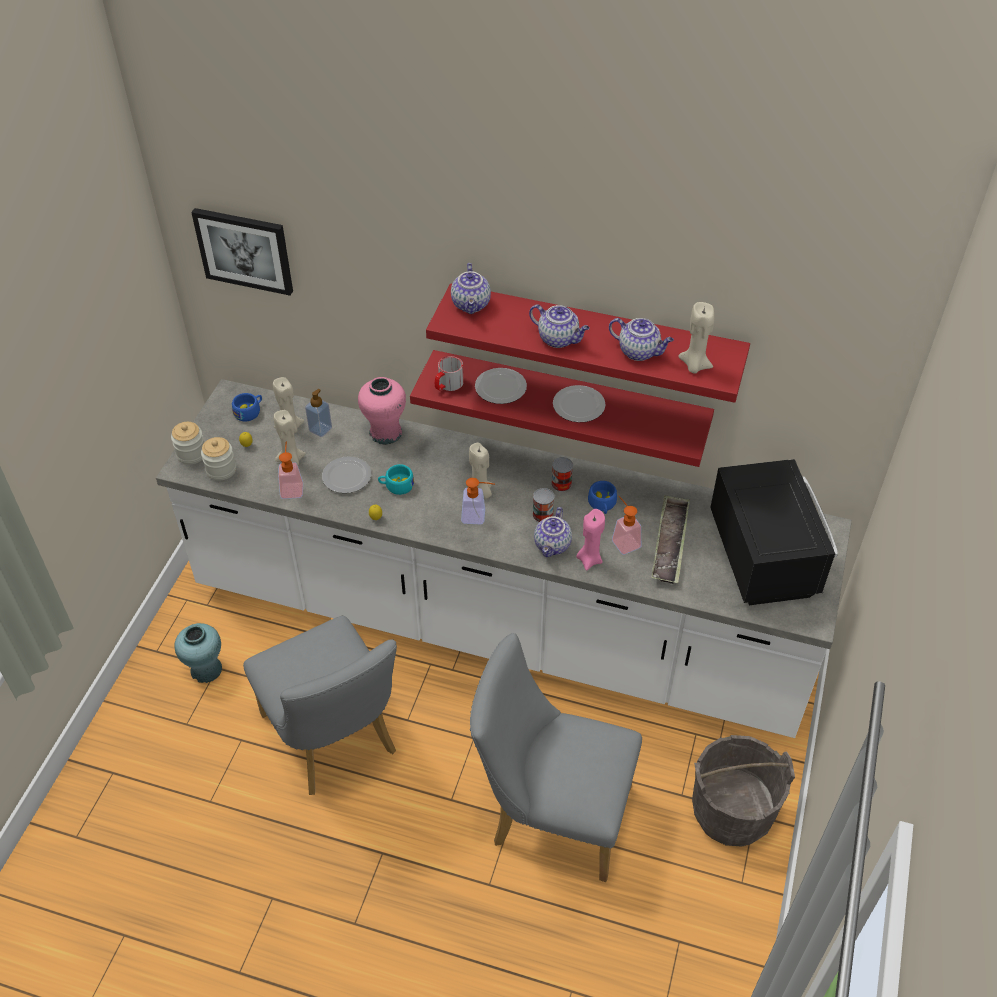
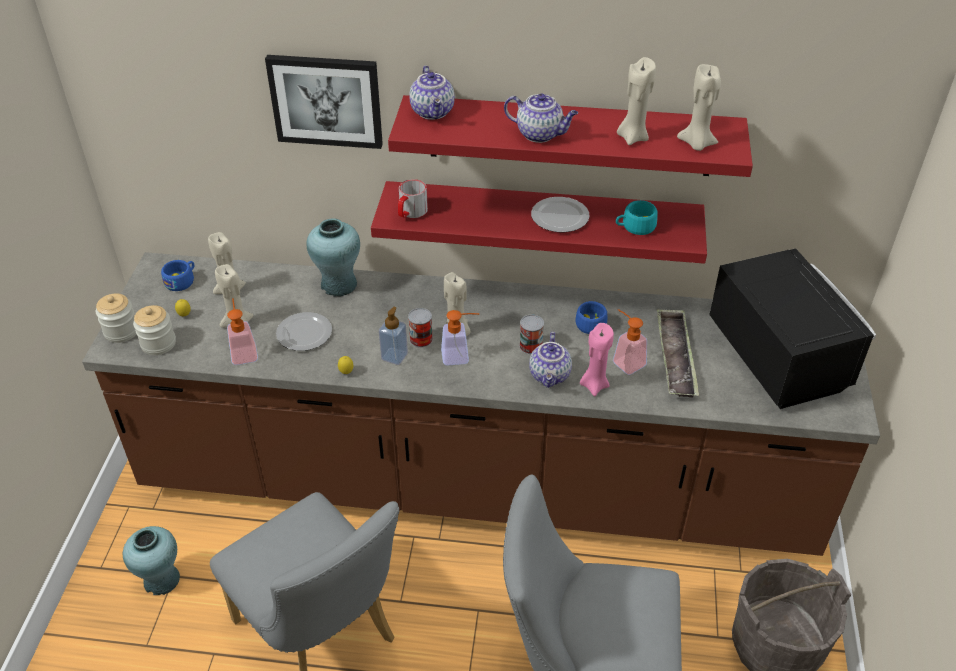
camera: 10 degrees left, 5 degrees down
white counter [156,379,852,738] -> brown counter [82,252,880,556]
picture [191,208,293,296] -> picture moved to [265,55,383,149]
soap dispenser [305,389,332,437] -> soap dispenser moved to [379,307,408,365]
pink vase [358,377,406,445] -> turquoise vase [307,218,360,296]
turquoise cup [378,464,414,495] -> turquoise cup moved to [616,200,658,235]
plate [475,368,527,404] -> none
can [551,457,573,492] -> can moved to [408,308,433,347]
teapot [609,318,674,361] -> beige candle [617,57,656,145]

